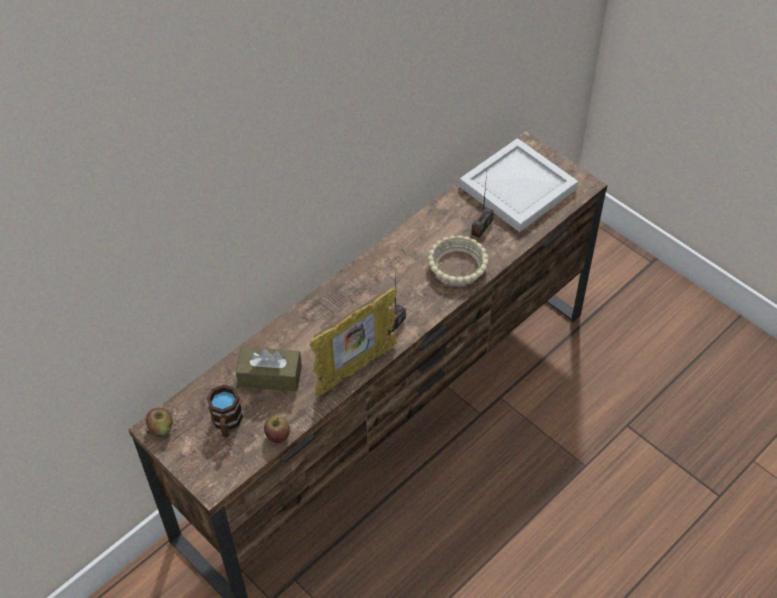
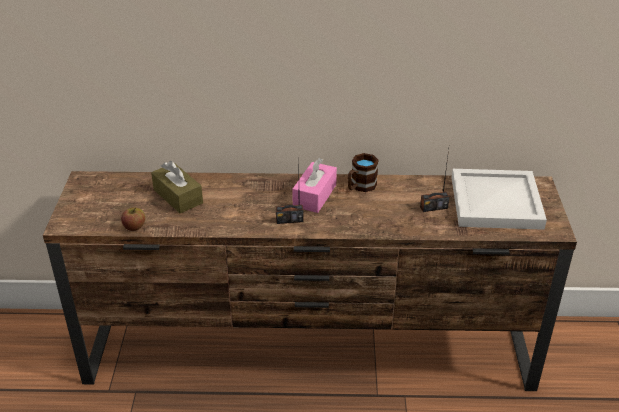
camera: 45 degrees right, 15 degrees down
apple [146,408,173,435] -> none
brown mug [207,385,243,437] -> brown mug moved to [348,153,379,192]
picture frame [310,287,397,397] -> none
beige bowl [428,235,489,285] -> none
none -> pink tissue box [292,158,337,213]

